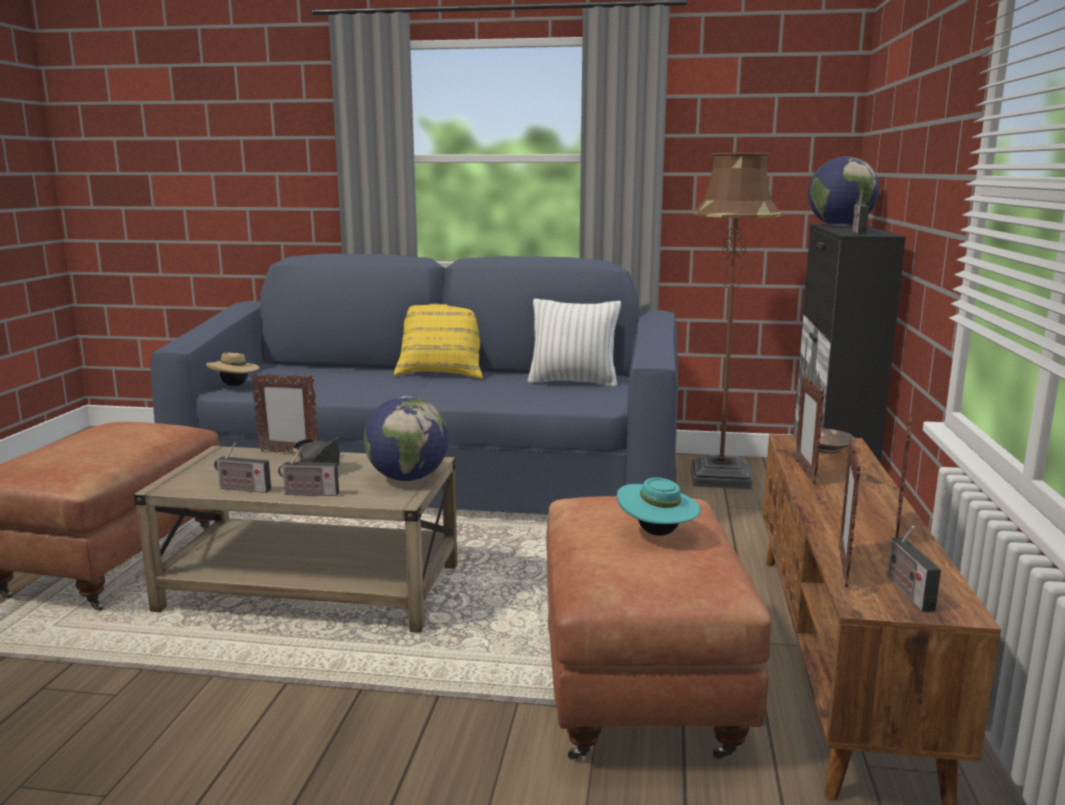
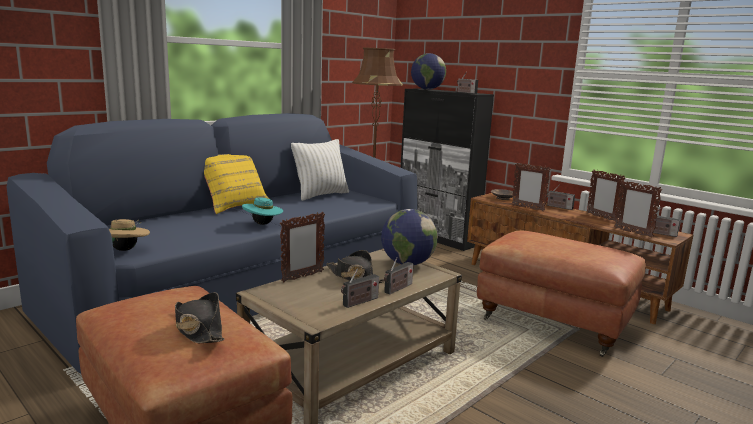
camera: 55 degrees left, 0 degrees up
turquoise hat [617,478,701,536] -> turquoise hat moved to [242,197,283,225]
none -> black hat [175,292,224,343]
none -> radio [546,184,575,210]

